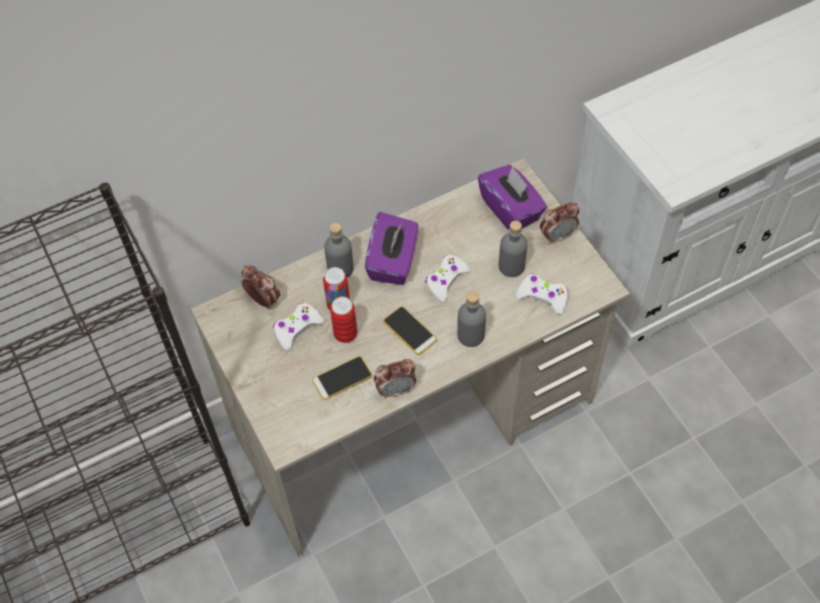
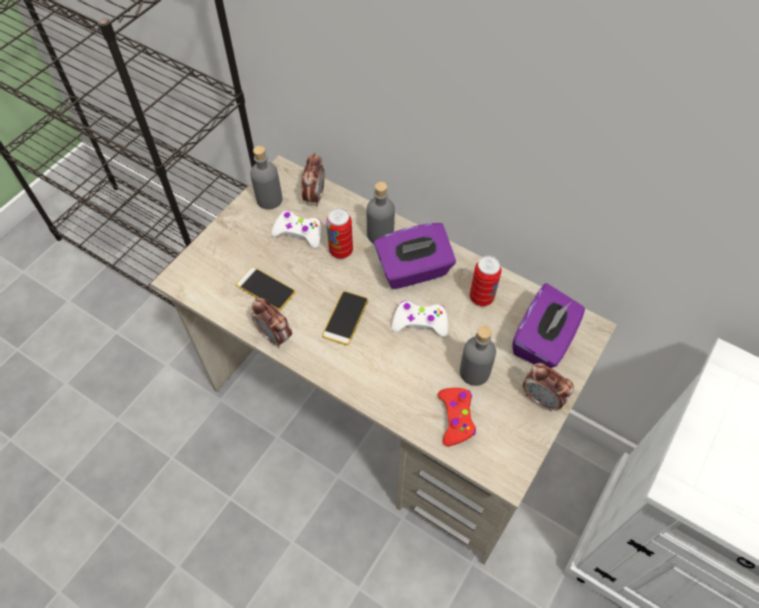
camera: 60 degrees right, 0 degrees up
can [330,297,357,343] -> can moved to [470,256,501,306]
grey bottle [457,292,486,347] -> grey bottle moved to [250,146,282,210]
white game controller [516,274,568,315] -> red game controller [438,388,476,447]

